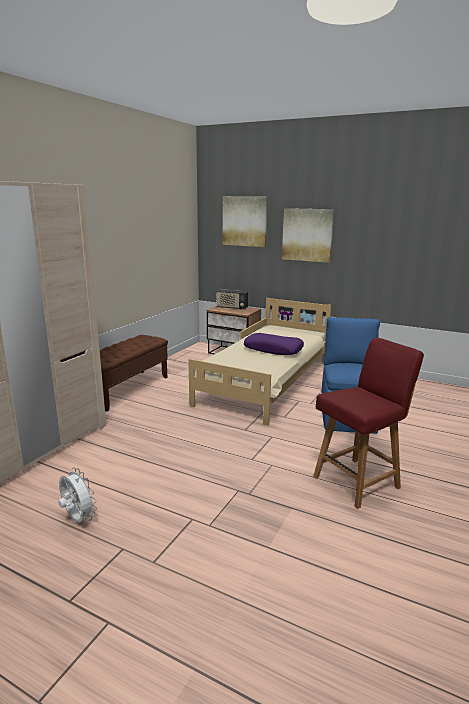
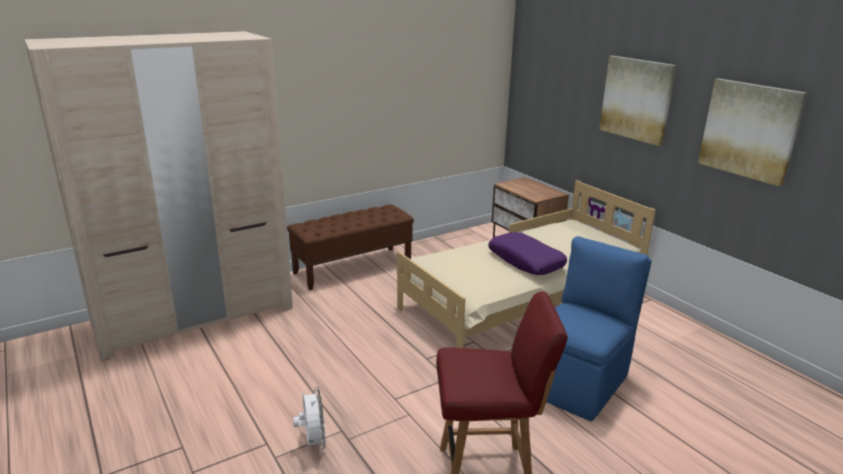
camera: 30 degrees right, 5 degrees up
white fan [58,468,97,522] -> white fan moved to [293,387,326,450]
radio [216,289,248,310] -> none
picture [223,196,268,247] -> picture moved to [698,78,807,186]

